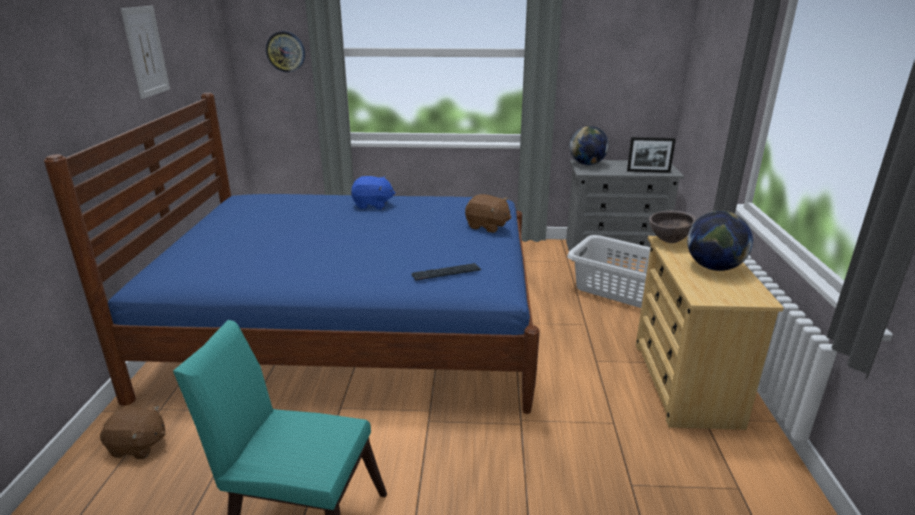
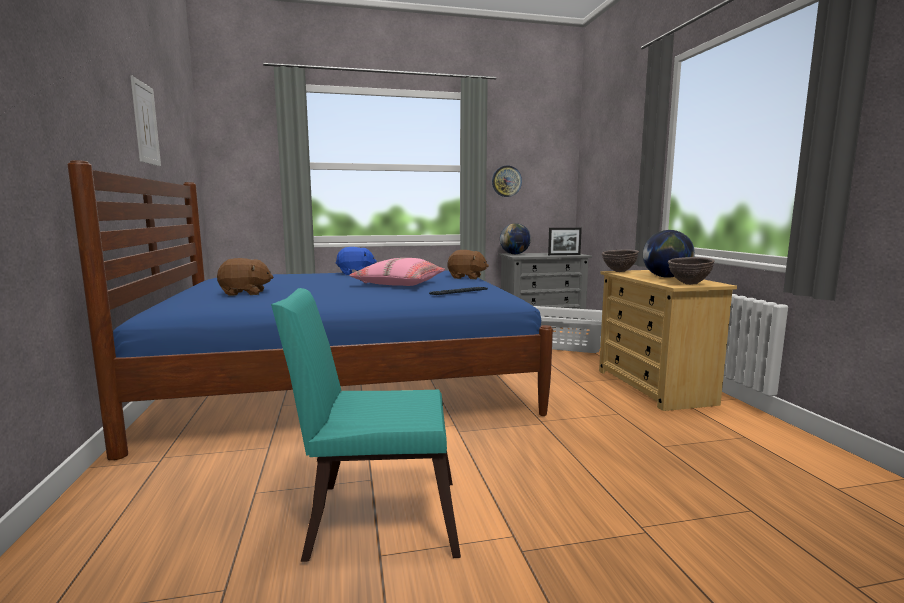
camera: 15 degrees left, 15 degrees down
brown plush toy [100,405,166,459] -> brown plush toy moved to [217,258,273,296]
wall clock [266,31,305,72] -> wall clock moved to [492,165,522,197]
none -> pink pillow [349,258,445,286]
none -> brown bowl [668,257,715,285]

